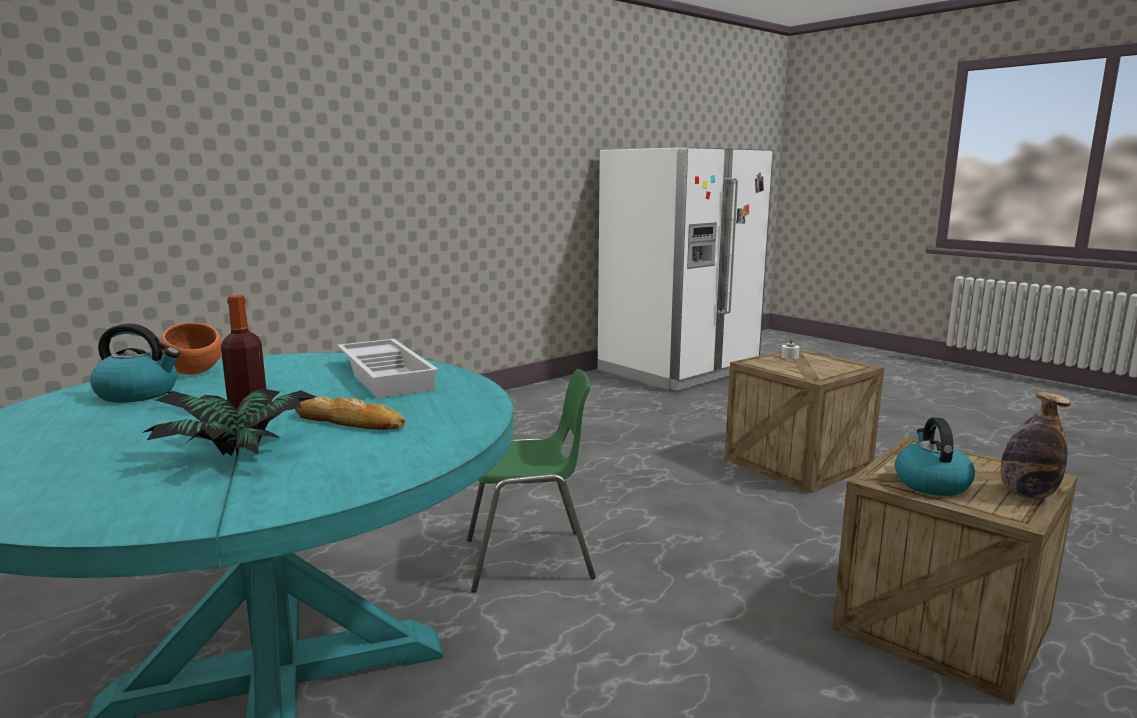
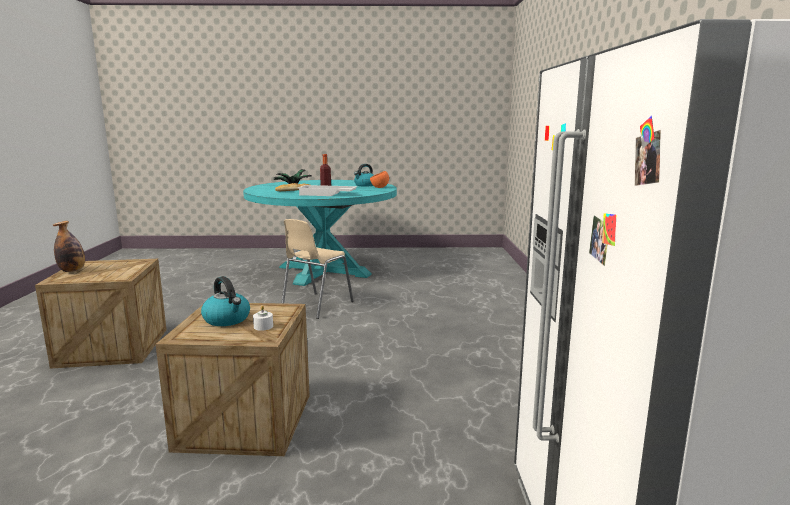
camera: 130 degrees right, 0 degrees up
green chair [467,369,596,593] -> beige chair [282,219,354,319]
kettle [895,417,975,496] -> kettle moved to [201,276,250,326]

